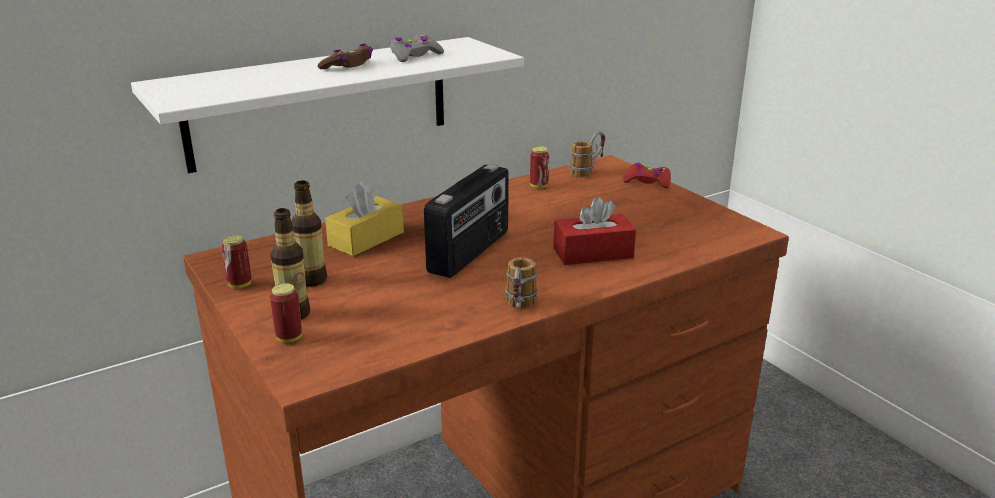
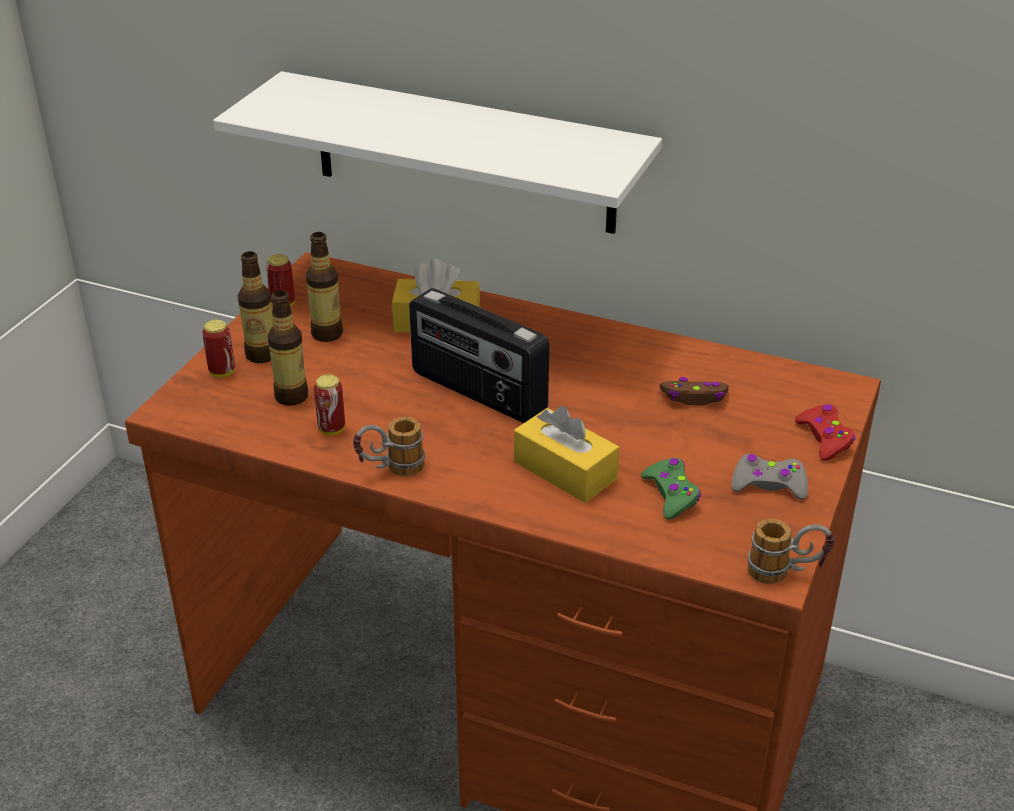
camera: 55 degrees right, 10 degrees up
brown game controller [317,44,373,69] -> brown game controller moved to [660,377,729,406]
grey game controller [389,35,444,62] -> grey game controller moved to [731,454,808,500]
radio [424,164,509,278] -> radio turned 45 degrees clockwise [409,288,549,423]
can [530,146,549,189] -> can moved to [314,374,345,435]
red tissue box [553,197,636,265] -> yellow tissue box [514,406,620,503]
mug [569,131,605,177] -> mug moved to [748,519,835,584]
none -> bottle [267,290,308,406]
none -> green game controller [641,458,701,520]

